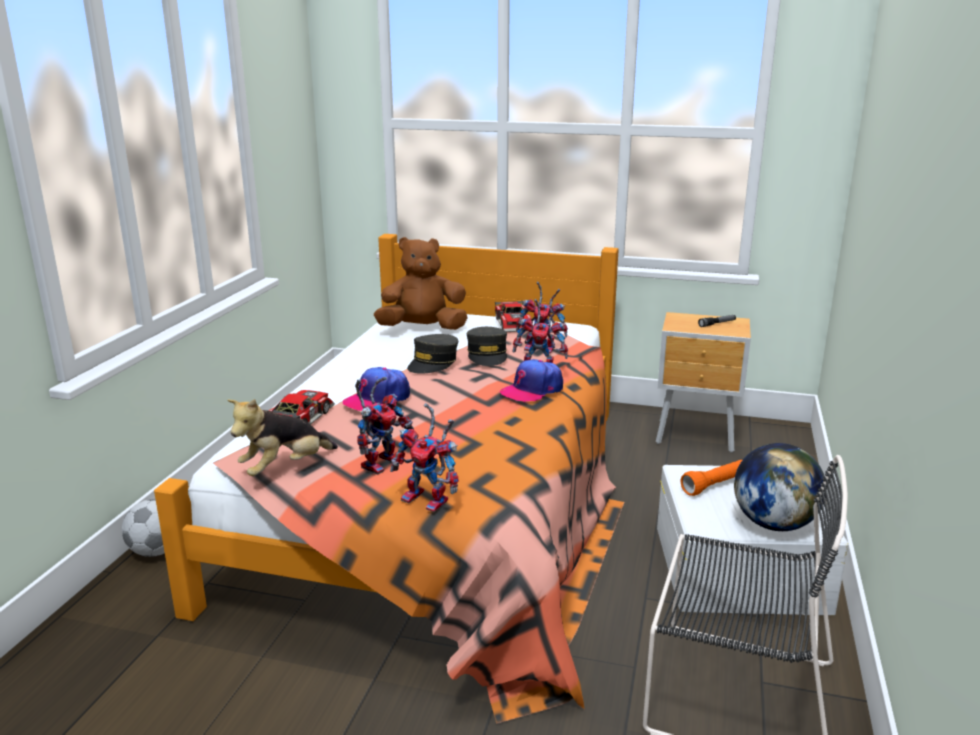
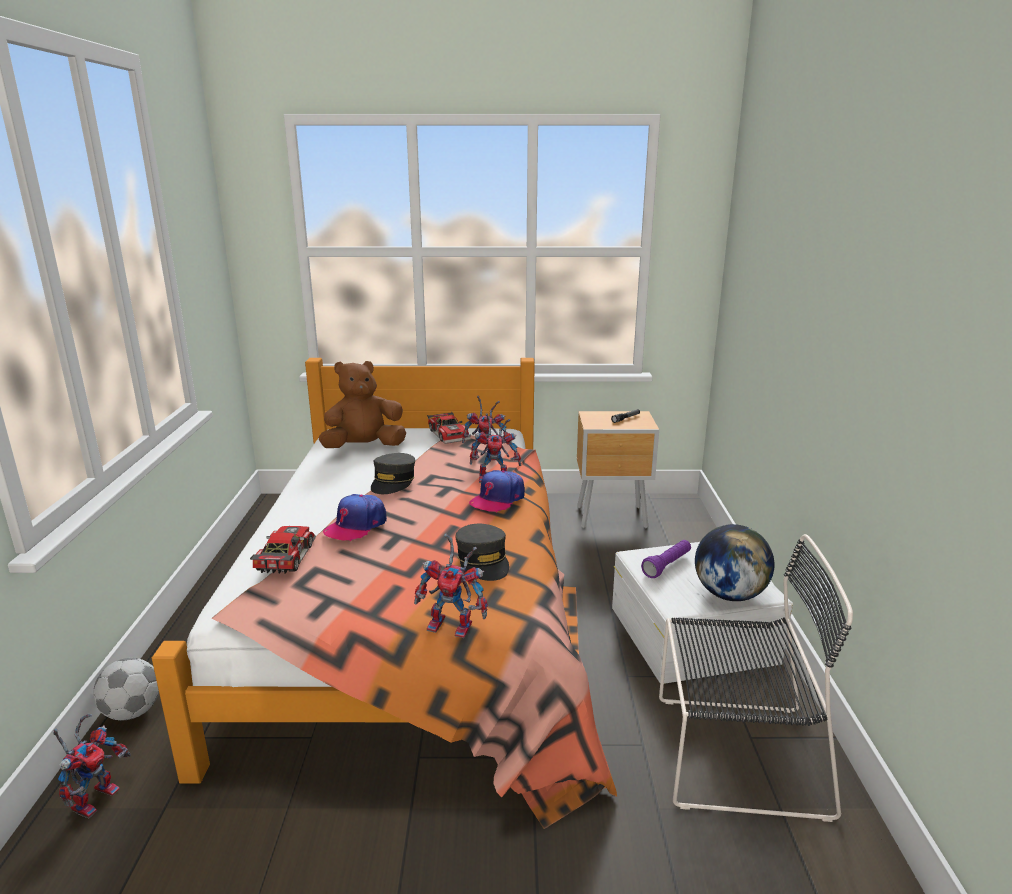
camera: 15 degrees left, 0 degrees up
plush toy [227,399,338,476] -> none
toy robot [355,377,414,475] -> toy robot moved to [53,713,131,818]
grey cap [467,327,507,366] -> grey cap moved to [455,524,509,581]
orange flashlight [681,460,742,496] -> purple flashlight [641,540,691,578]

